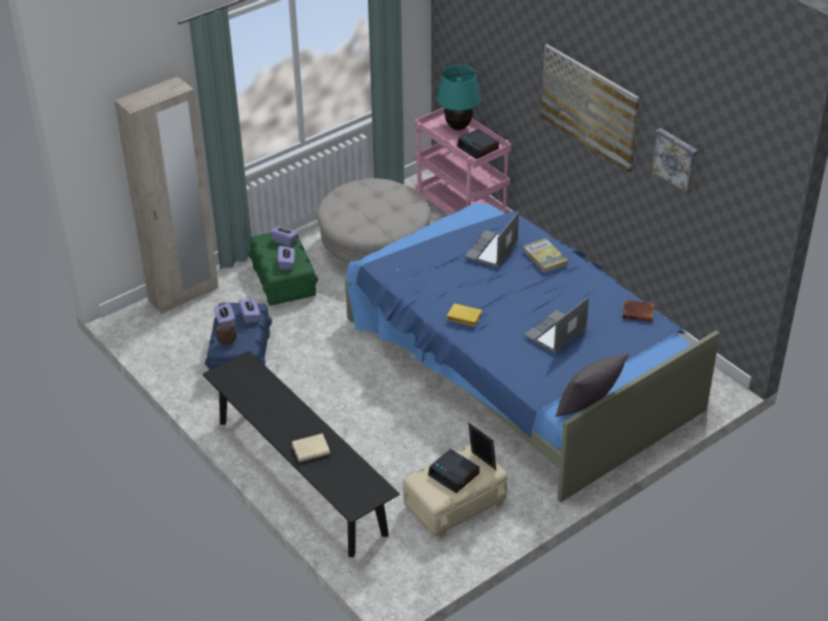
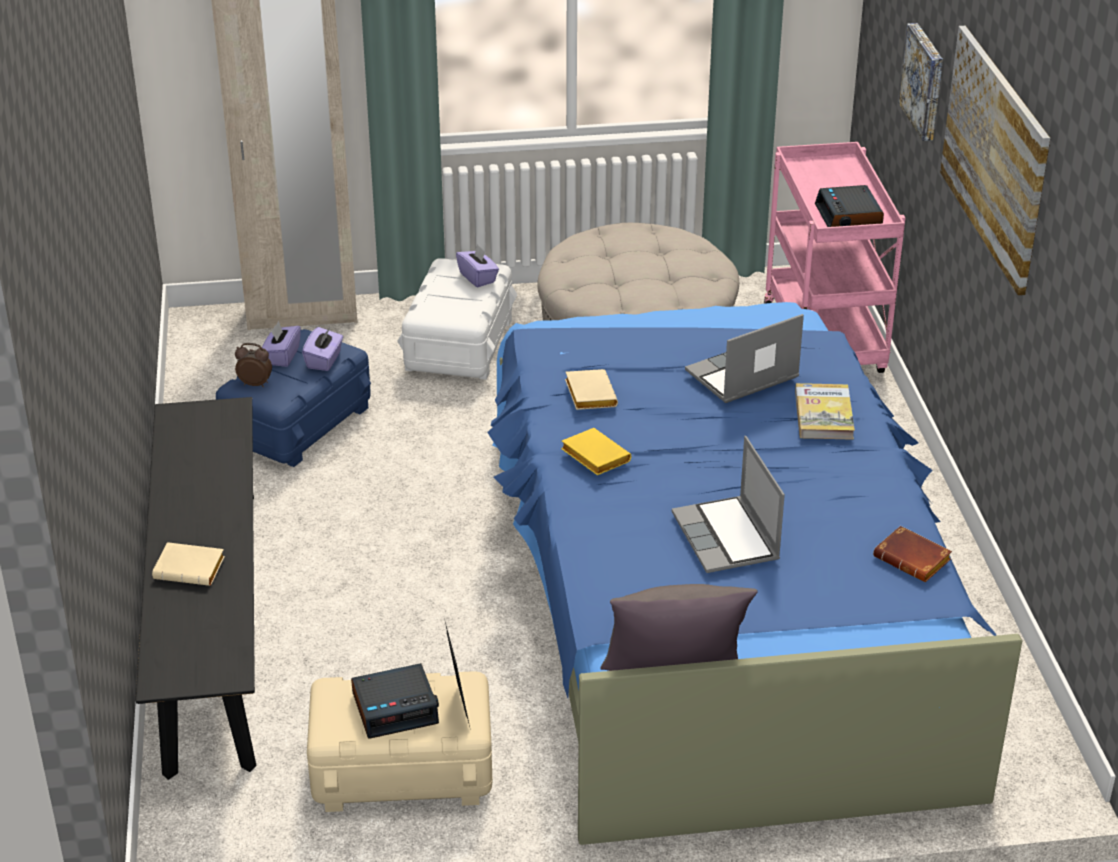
camera: 30 degrees right, 5 degrees down
green storage box [248,229,318,306] -> white storage box [397,258,517,380]
purple tissue box [278,246,295,270] -> none
alarm clock [428,449,480,493] -> alarm clock turned 90 degrees counterclockwise [351,663,439,738]
turquoise table lamp [437,65,481,130] -> none
laptop [524,297,589,353] -> laptop turned 90 degrees counterclockwise [672,436,785,573]
picture [651,128,698,195] -> picture moved to [899,23,943,141]
none -> beige book [565,369,618,410]

